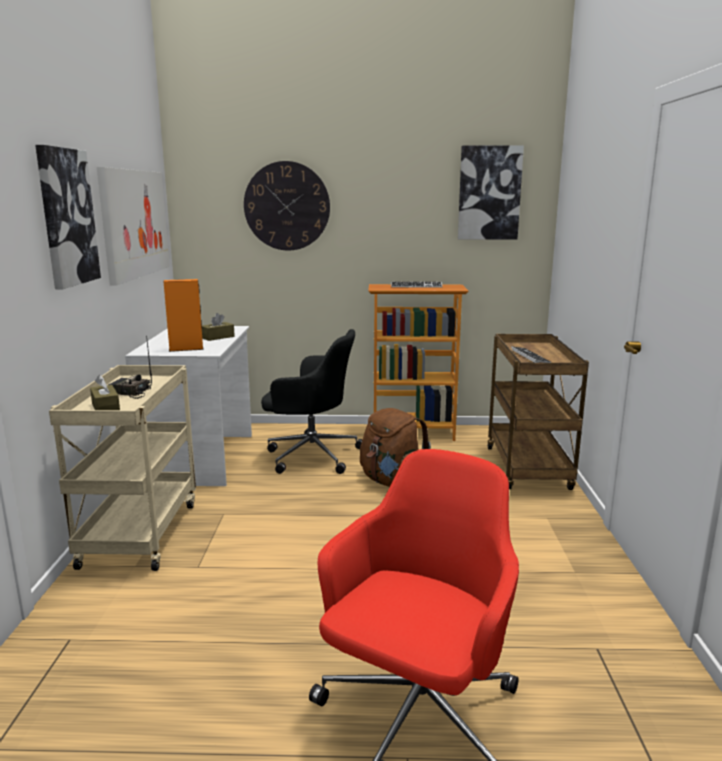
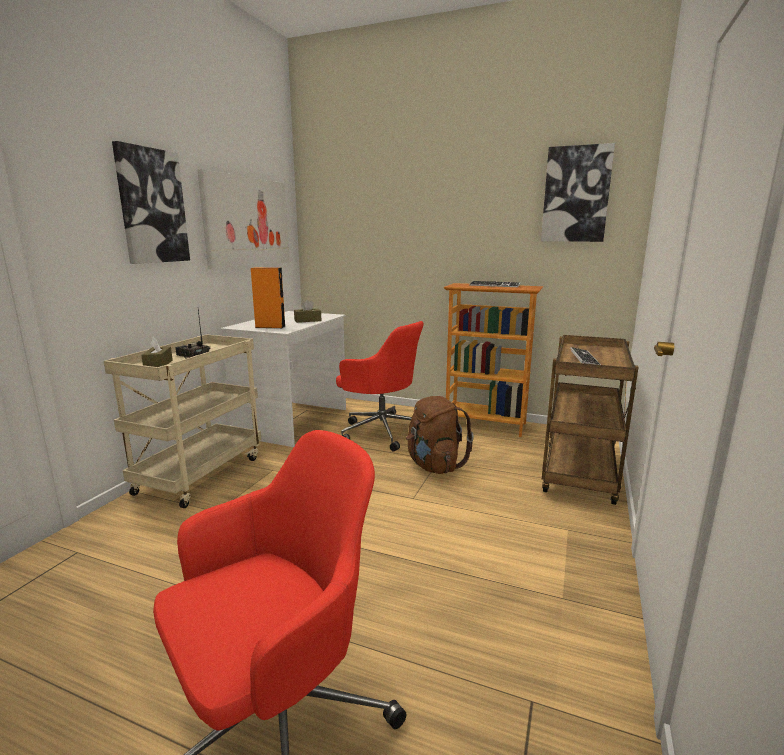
camera: 20 degrees right, 0 degrees up
wall clock [244,161,330,251] -> none
black office chair [261,329,362,474] -> red office chair [336,321,424,451]

